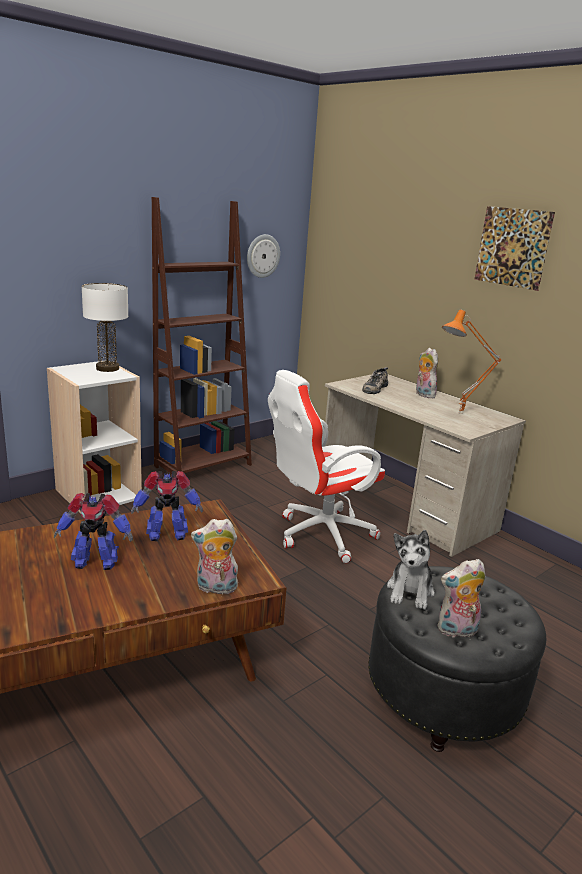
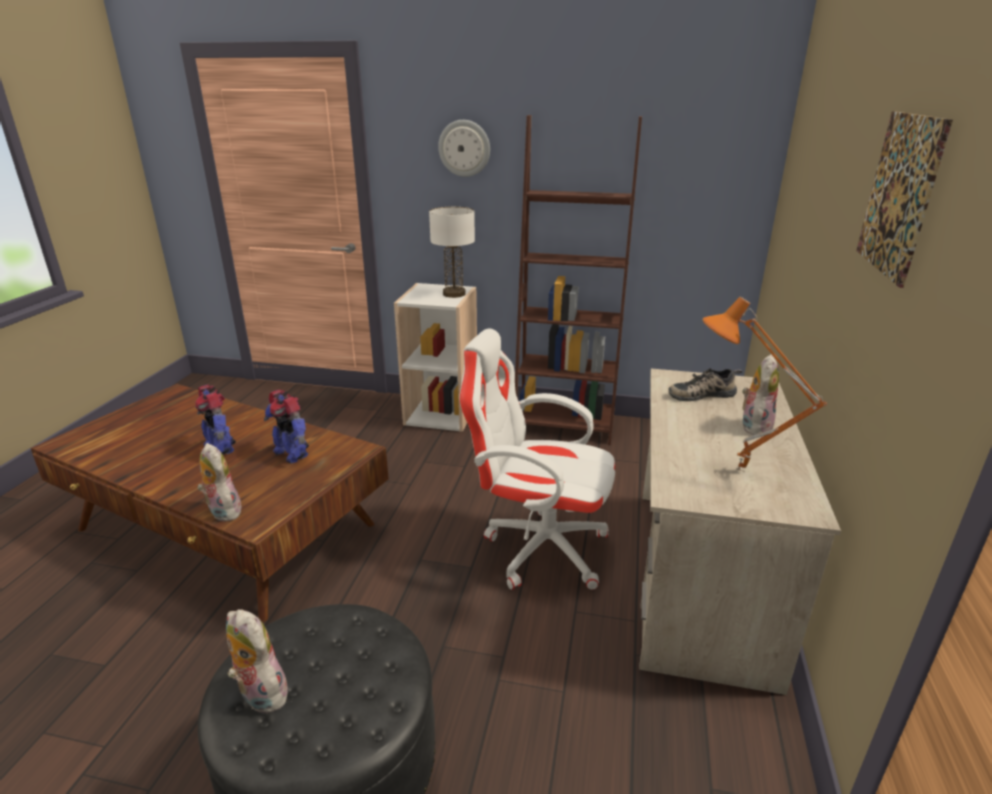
camera: 55 degrees right, 5 degrees up
wall clock [247,234,280,278] -> wall clock moved to [438,120,490,177]
plush toy [387,530,435,610] -> none

